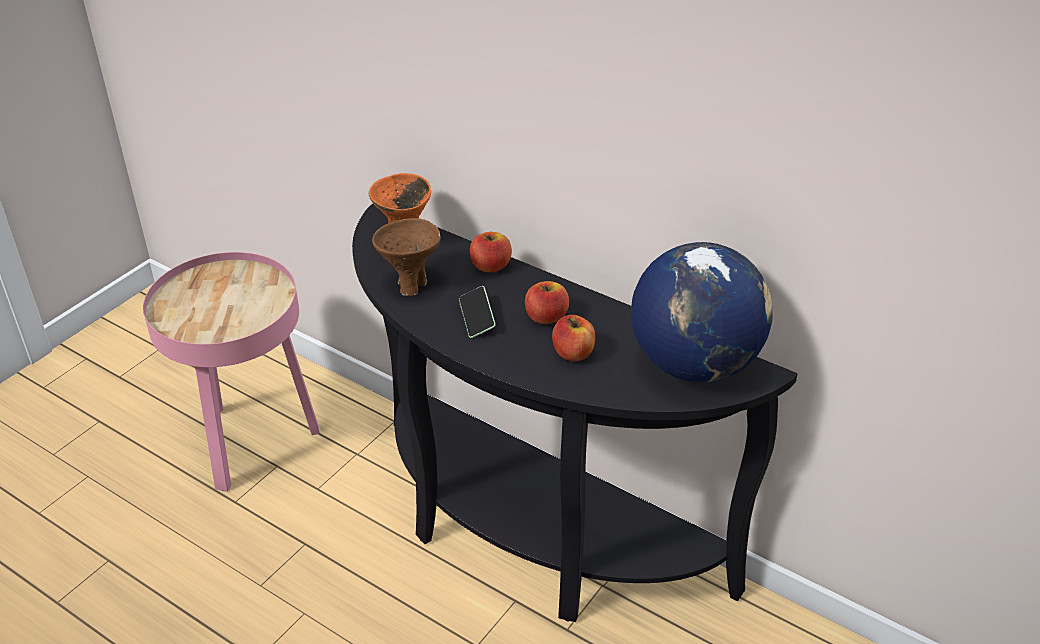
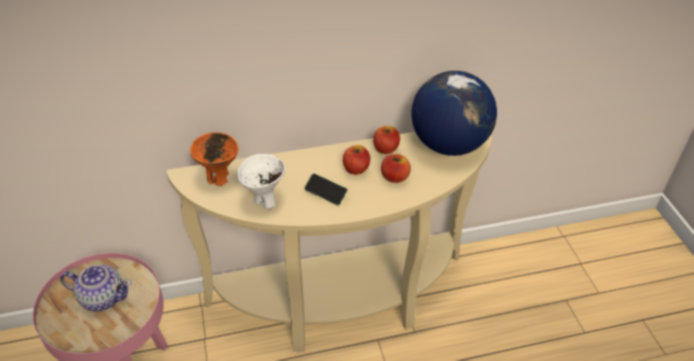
camera: 50 degrees left, 5 degrees up
black console table [352,204,798,622] -> beige console table [167,132,492,353]
brown bowl [372,218,441,296] -> white bowl [237,154,285,209]
apple [470,232,512,272] -> apple moved to [373,126,400,154]
none -> teapot [60,265,132,312]

